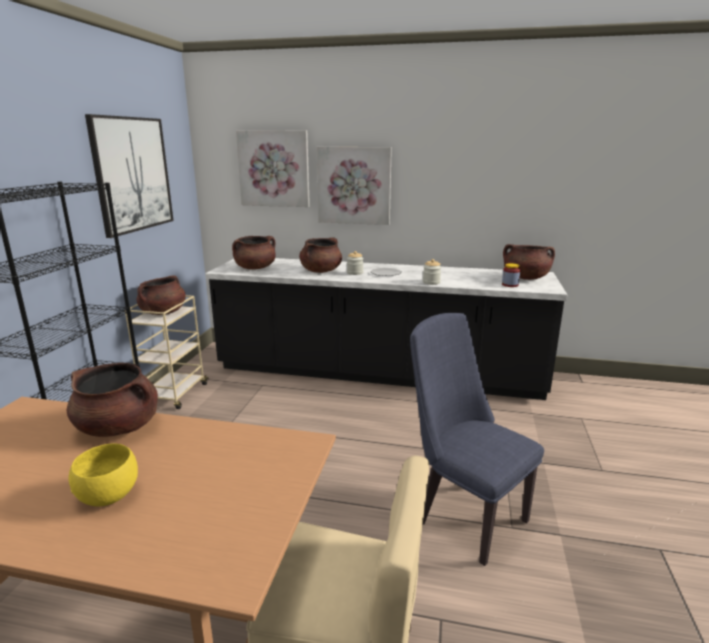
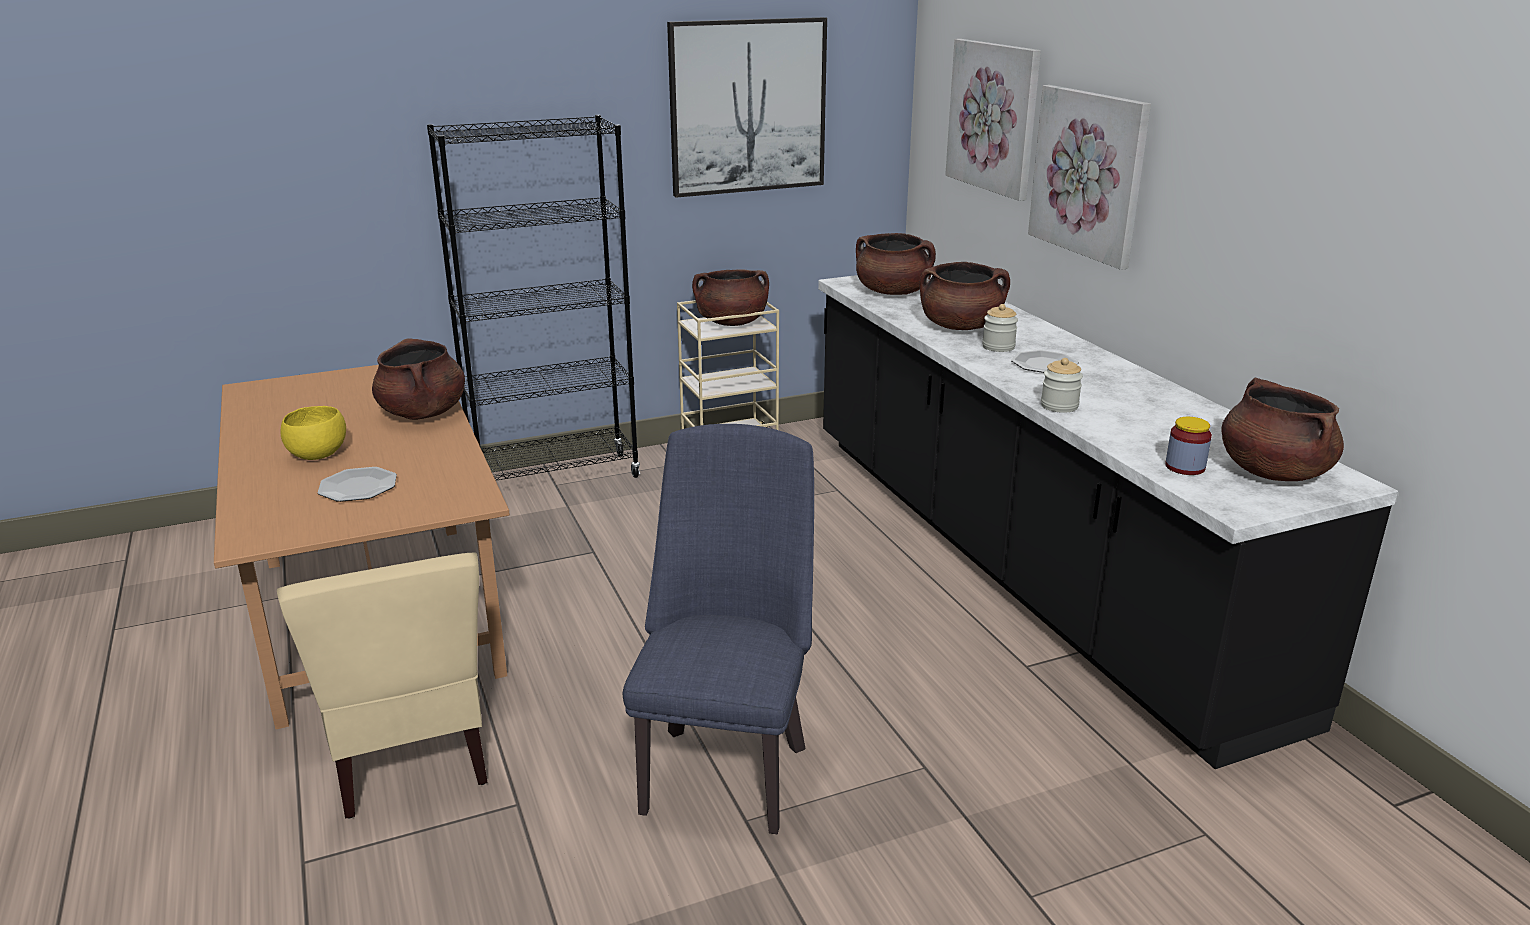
camera: 55 degrees right, 5 degrees up
none -> plate [318,467,397,502]

